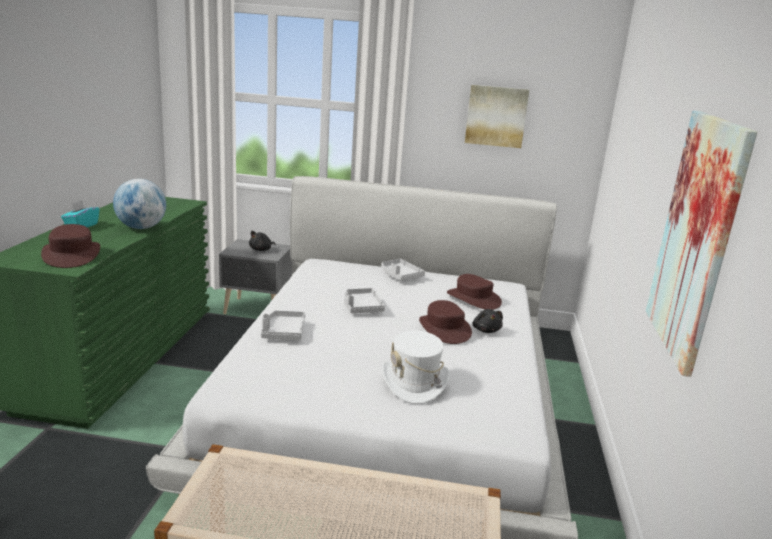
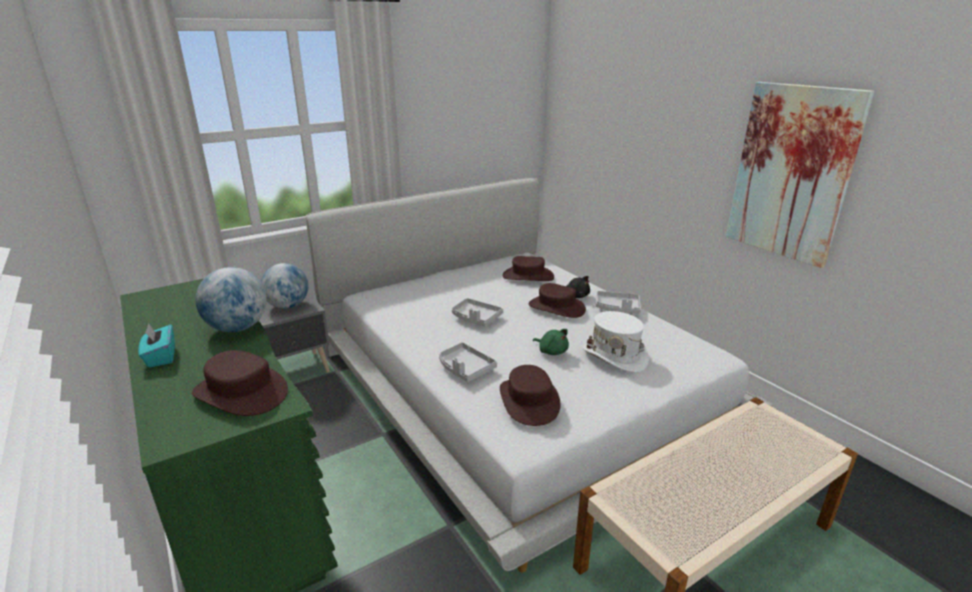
camera: 40 degrees left, 5 degrees up
black plush toy [249,231,275,251] -> globe [261,263,308,309]
grey tray [381,259,425,281] -> grey tray moved to [596,291,641,313]
picture [465,85,529,148] -> none
none -> brown hat [500,365,561,426]
none -> green plush toy [533,329,569,355]

